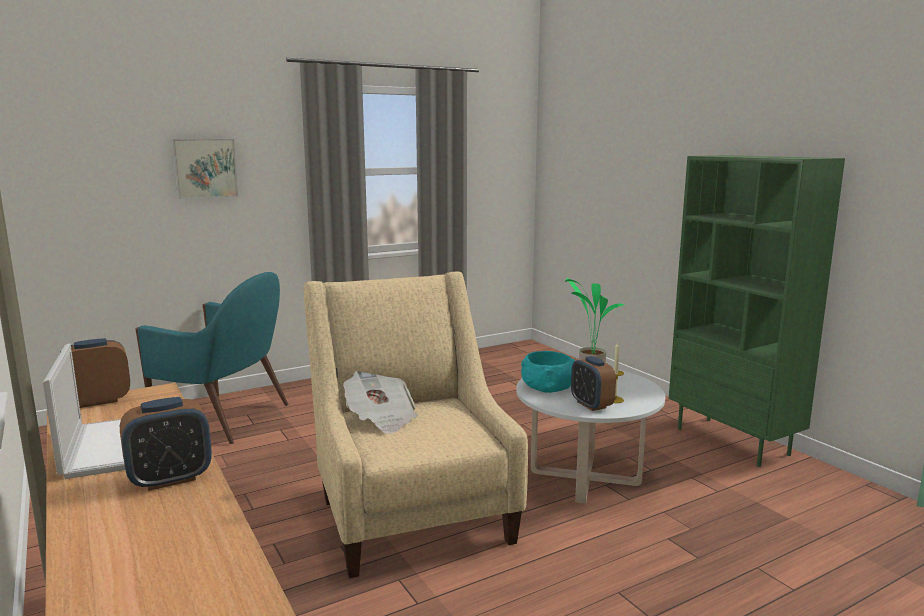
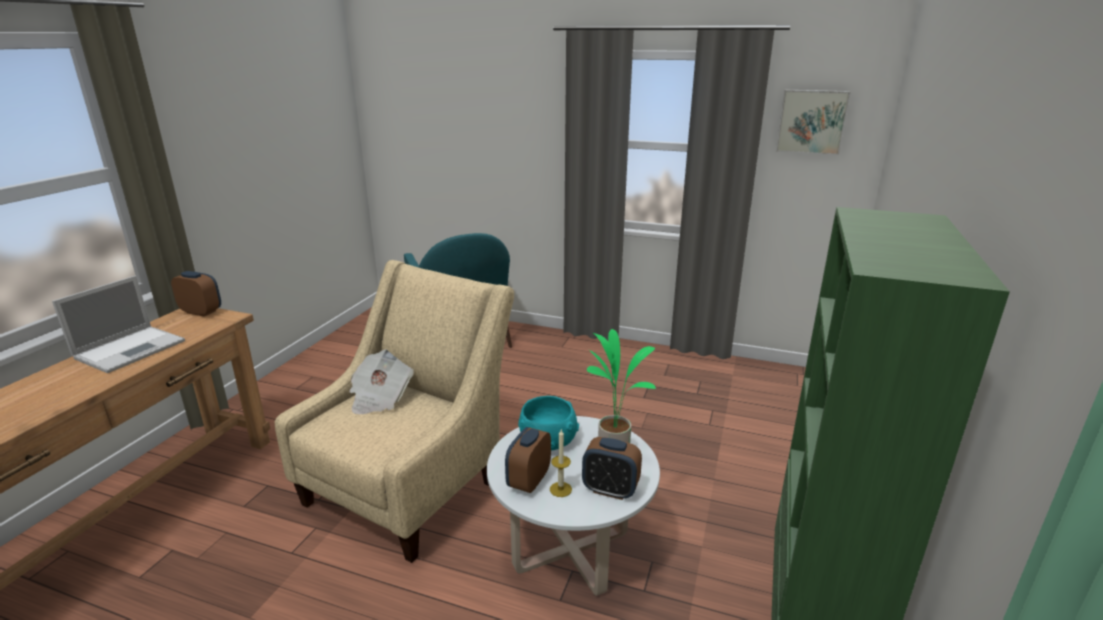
camera: 50 degrees right, 10 degrees up
alarm clock [120,397,212,491] -> alarm clock moved to [582,437,642,500]
picture [172,139,239,199] -> picture moved to [776,90,851,155]

